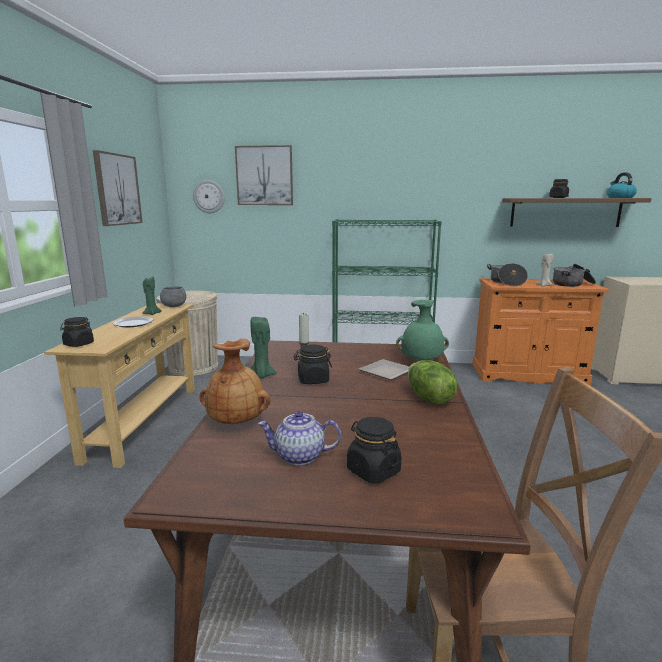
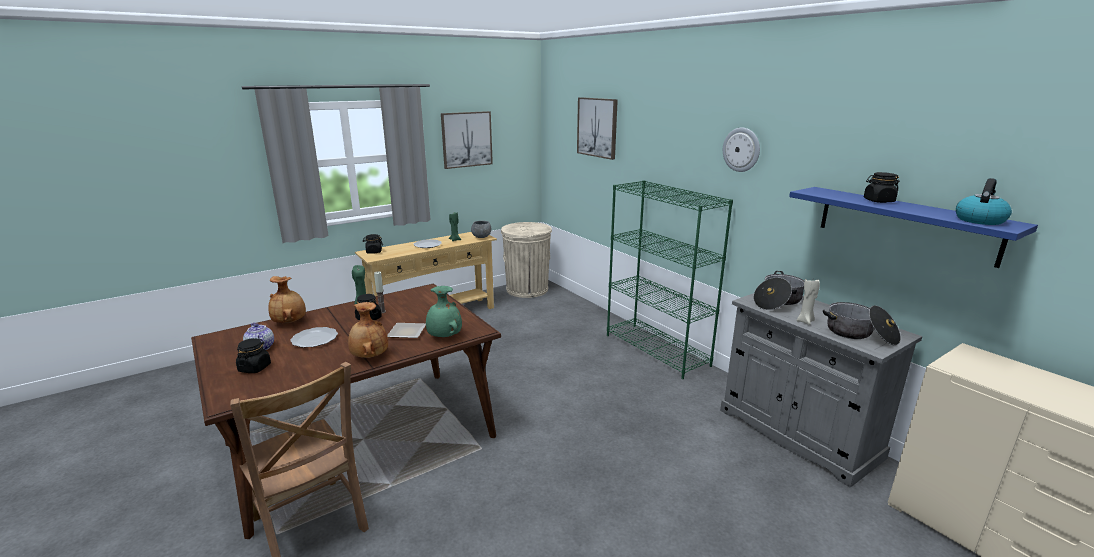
camera: 50 degrees right, 5 degrees up
wall clock [193,180,225,213] -> wall clock moved to [723,128,760,172]
lettuce [408,360,458,405] -> brown vase [348,302,388,358]
orange cabinet [473,278,609,385] -> grey cabinet [720,293,922,487]
brown shelf [502,198,652,227] -> blue shelf [789,187,1038,268]
none -> plate [290,327,338,348]

